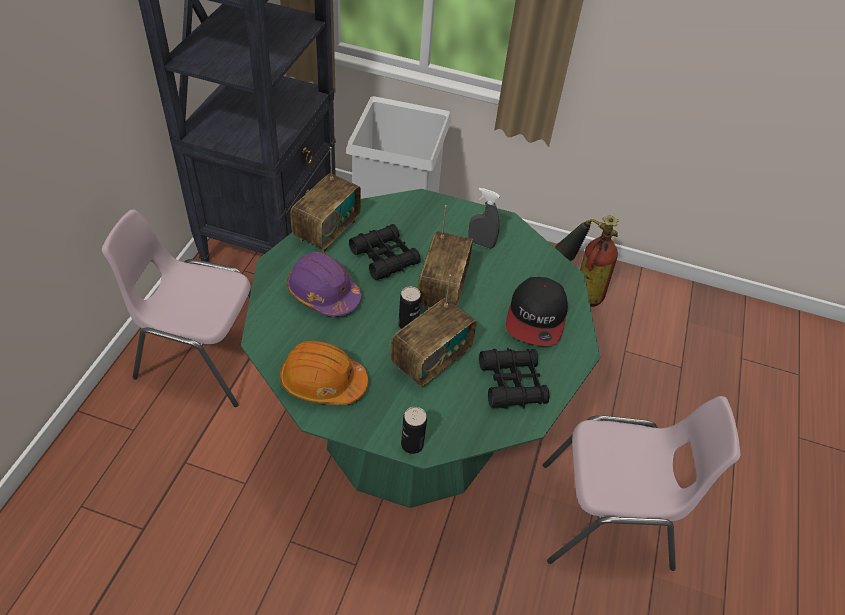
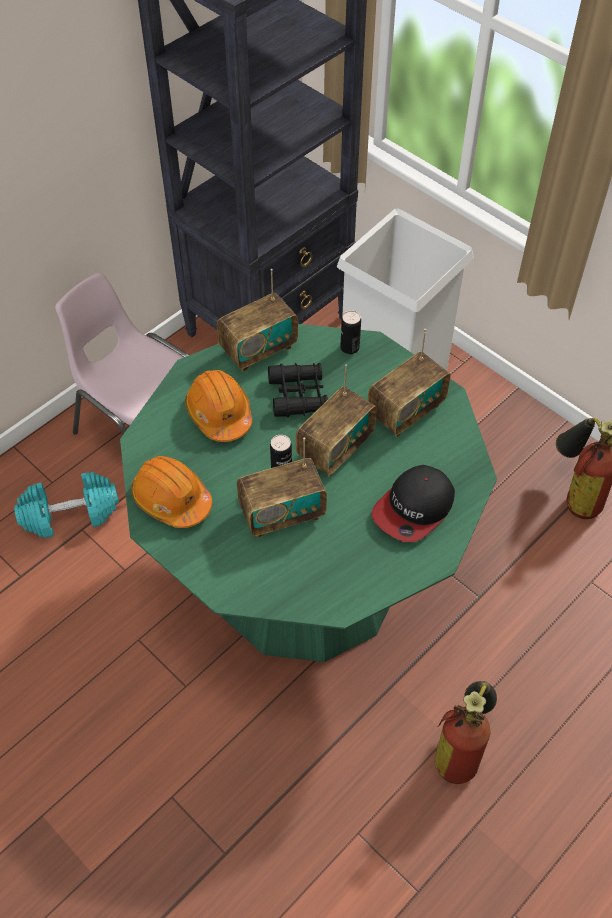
camera: 30 degrees right, 5 degrees up
purple hard hat [287,252,362,317] -> orange hard hat [185,370,252,442]
can [401,407,427,454] -> can moved to [340,310,361,354]
grey spray bottle [469,188,500,249] -> radio [368,329,451,438]
black binoculars [479,348,549,409] -> none
pink chair [543,396,740,571] -> fire extinguisher [435,681,497,784]
none -> turquoise dumbbell [14,472,119,538]

